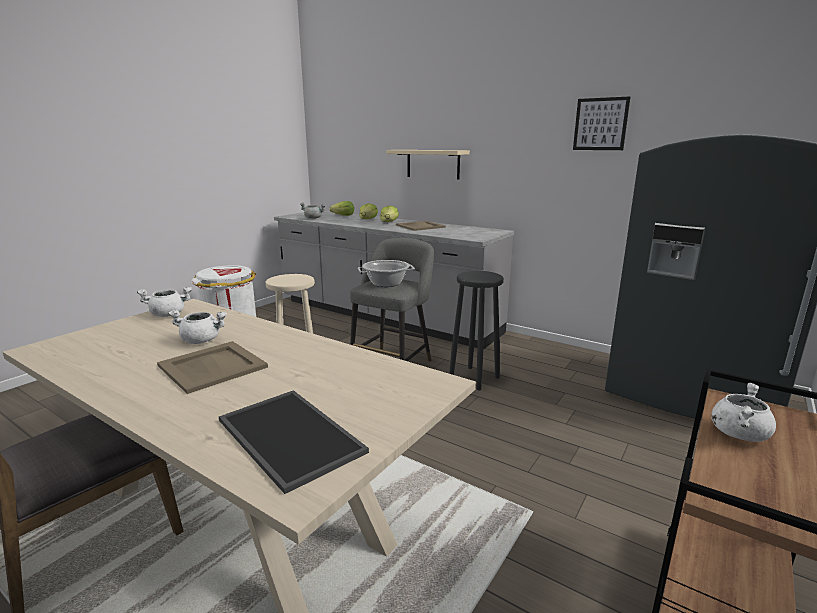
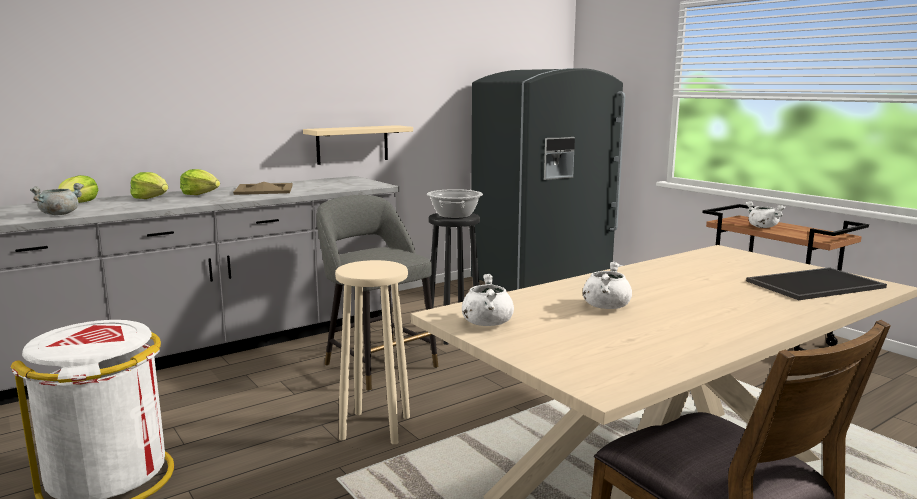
camera: 70 degrees left, 5 degrees down
beige tray [157,341,268,394] -> none
cooking pot [358,260,415,287] -> cooking pot moved to [427,189,483,219]
beige shelf [386,150,470,179] -> beige shelf moved to [303,125,413,165]
picture [573,96,630,150] -> none

